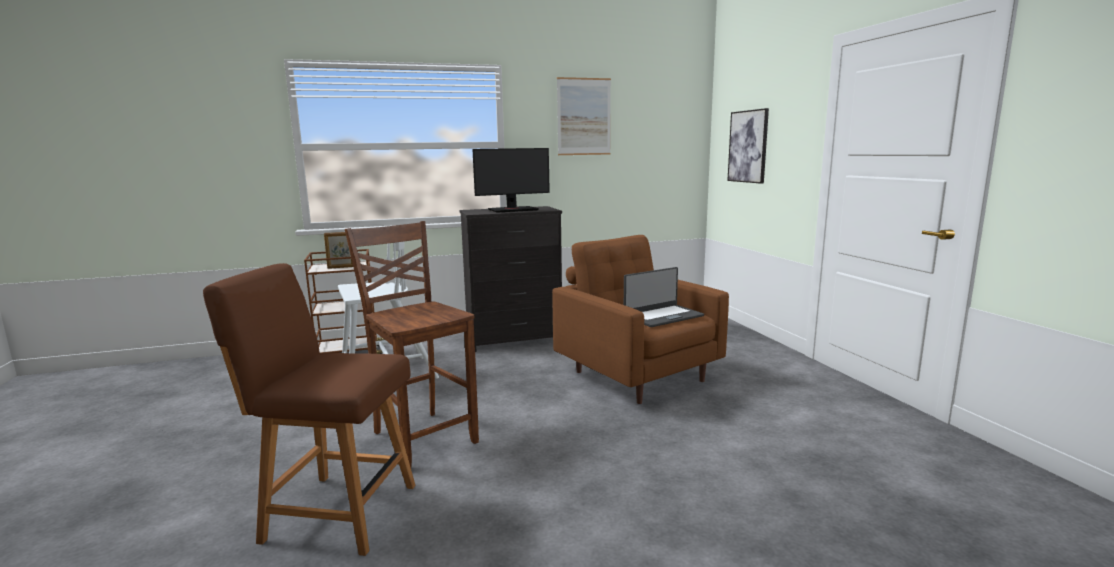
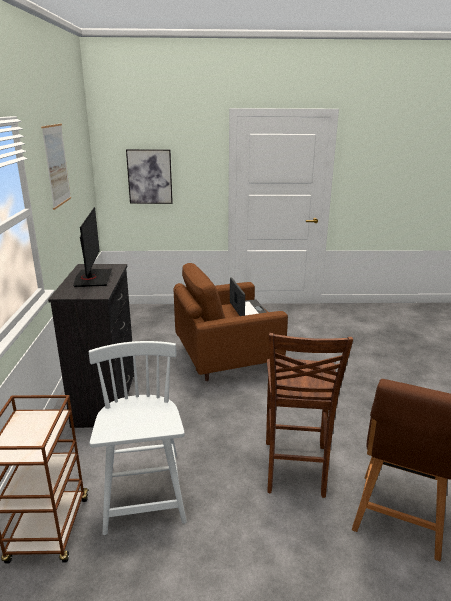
camera: 75 degrees left, 10 degrees up
picture frame [324,232,353,269] -> none
brown chair [345,221,479,467] -> brown chair turned 60 degrees counterclockwise [266,333,353,498]

